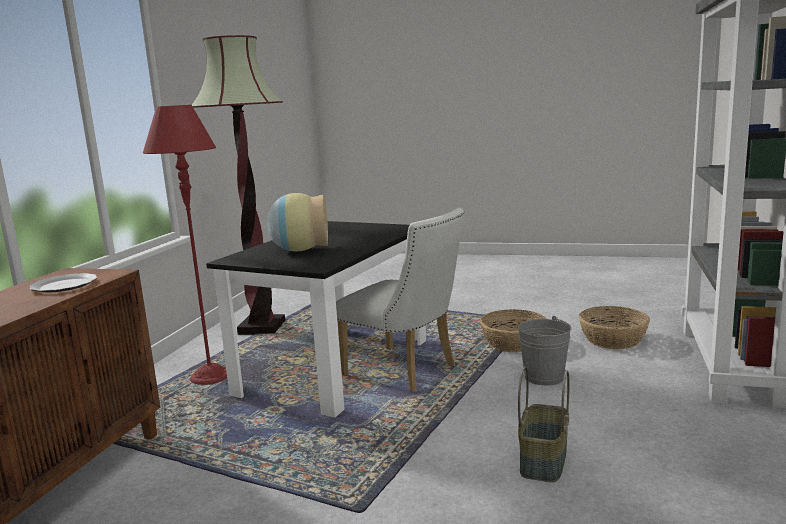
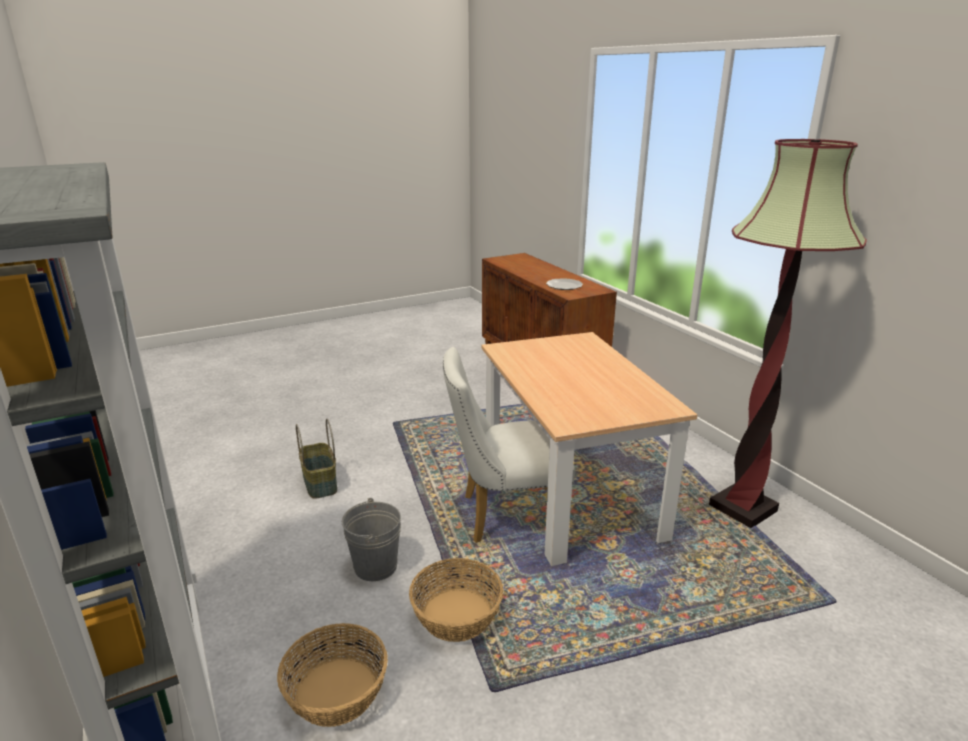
camera: 135 degrees right, 10 degrees up
red floor lamp [143,105,227,385] -> none
black dining table [206,221,426,418] -> beige dining table [482,332,697,566]
vase [267,193,328,251] -> none

